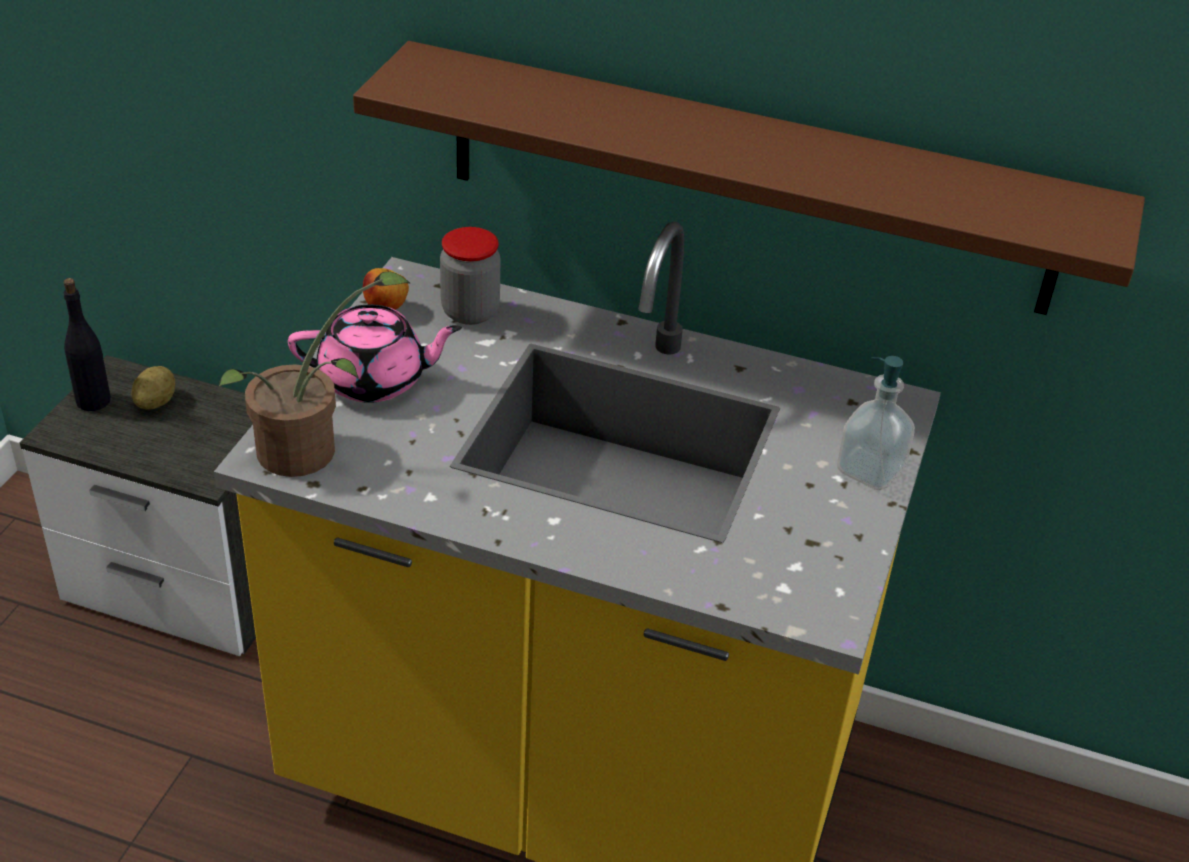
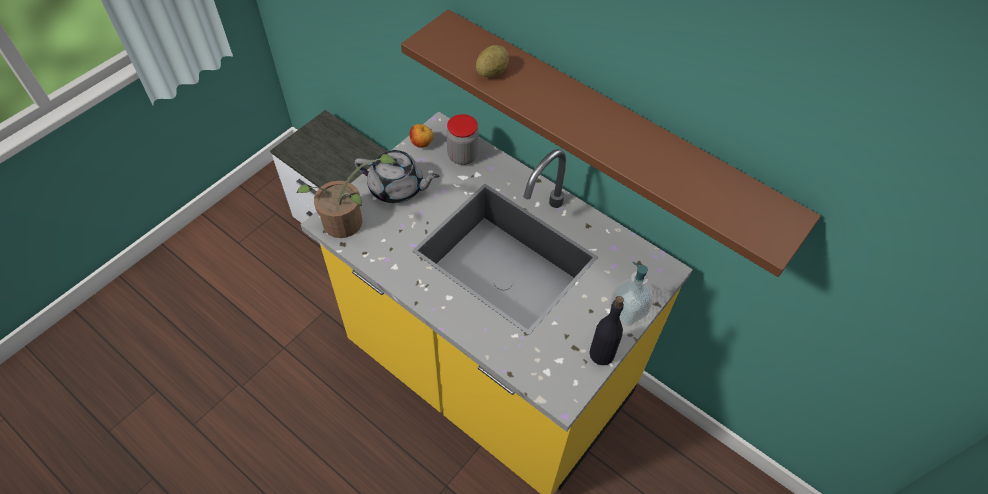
camera: 20 degrees right, 15 degrees up
black bottle [63,278,111,411] -> black bottle moved to [589,296,624,365]
potato [131,366,175,410] -> potato moved to [476,45,509,78]
pink teapot [288,305,462,403] -> grey teapot [354,150,439,203]

